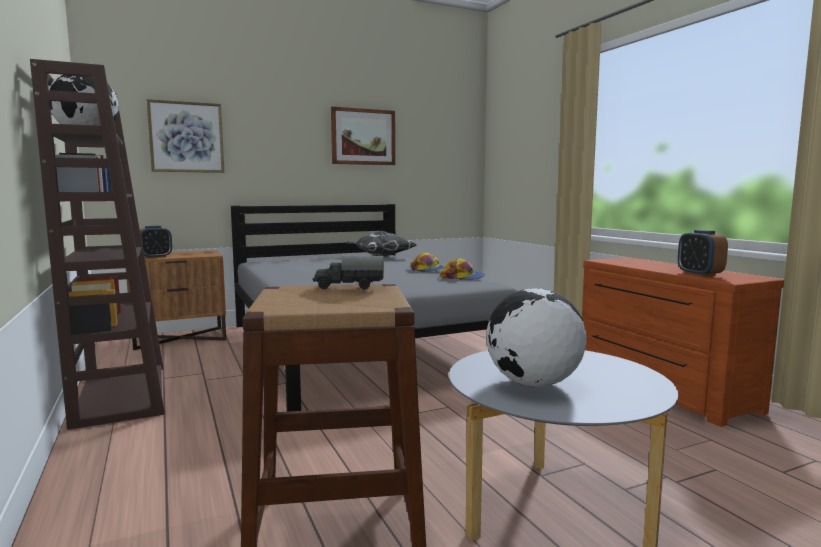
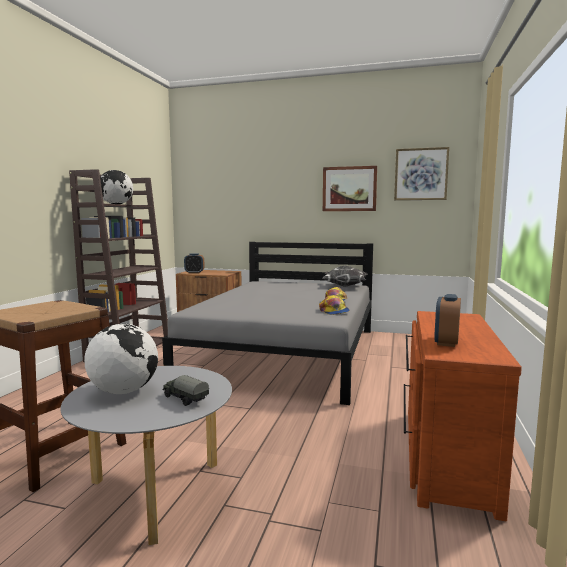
camera: 40 degrees right, 0 degrees up
picture [146,99,224,173] -> picture moved to [394,147,449,200]
toy truck [313,256,384,290] -> toy truck moved to [163,375,209,406]

